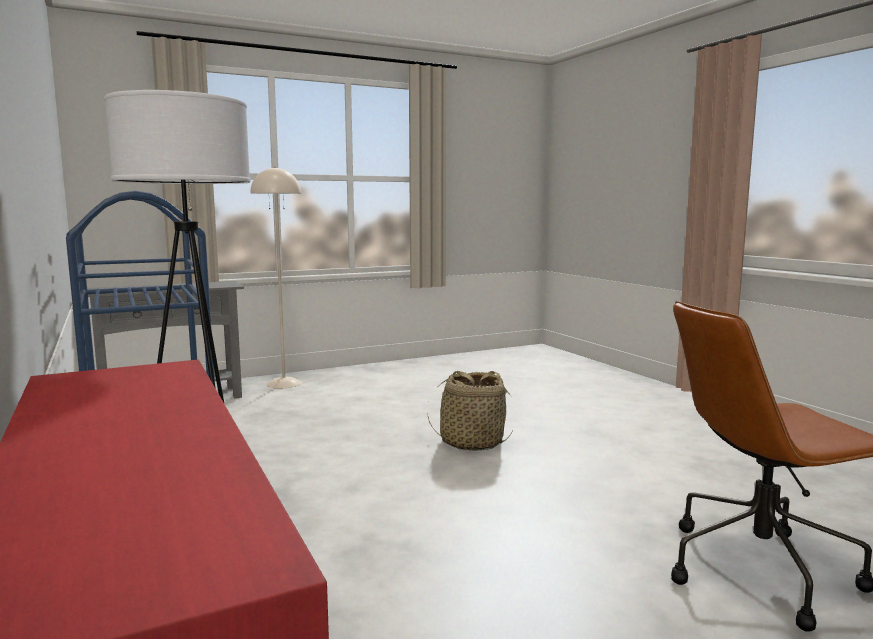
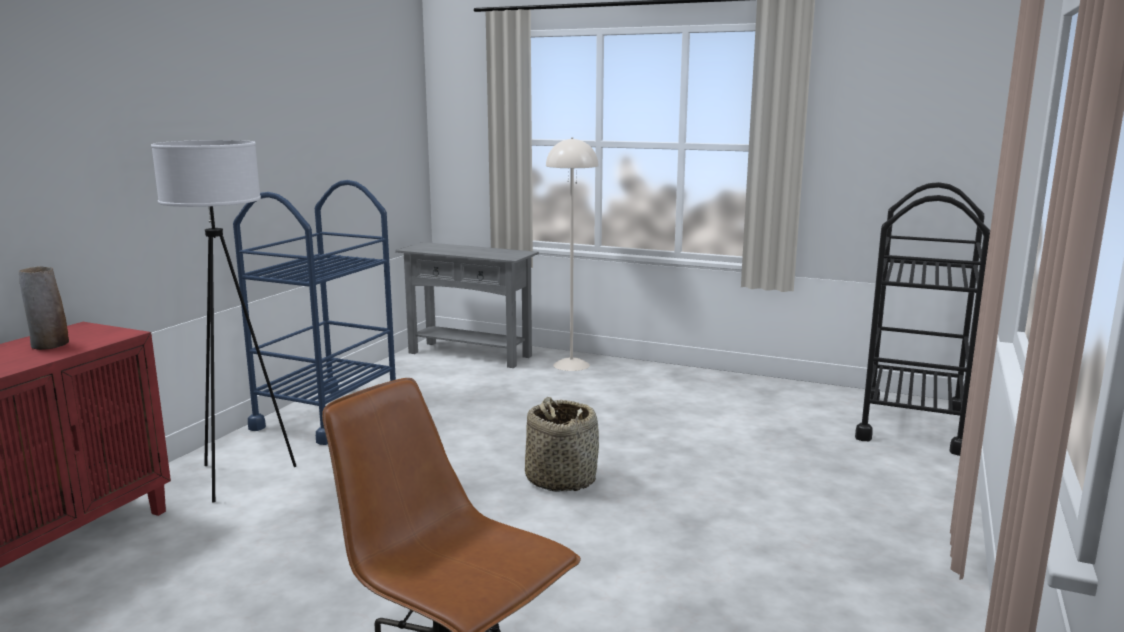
camera: 50 degrees right, 5 degrees up
none -> vase [19,266,69,350]
none -> black cart [855,182,990,456]

